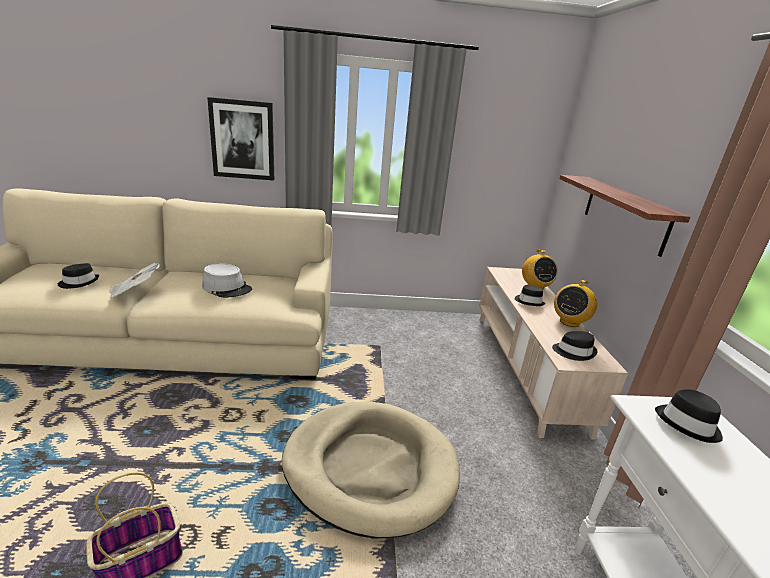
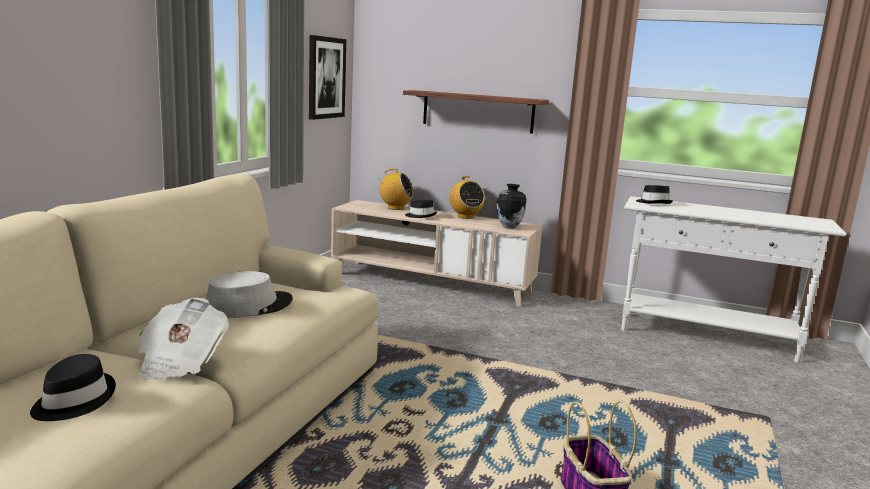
camera: 65 degrees left, 10 degrees down
picture [207,97,274,180] -> picture moved to [309,35,346,120]
beige dog bed [282,402,460,539] -> none
black hat [552,331,598,361] -> vase [497,184,526,229]

